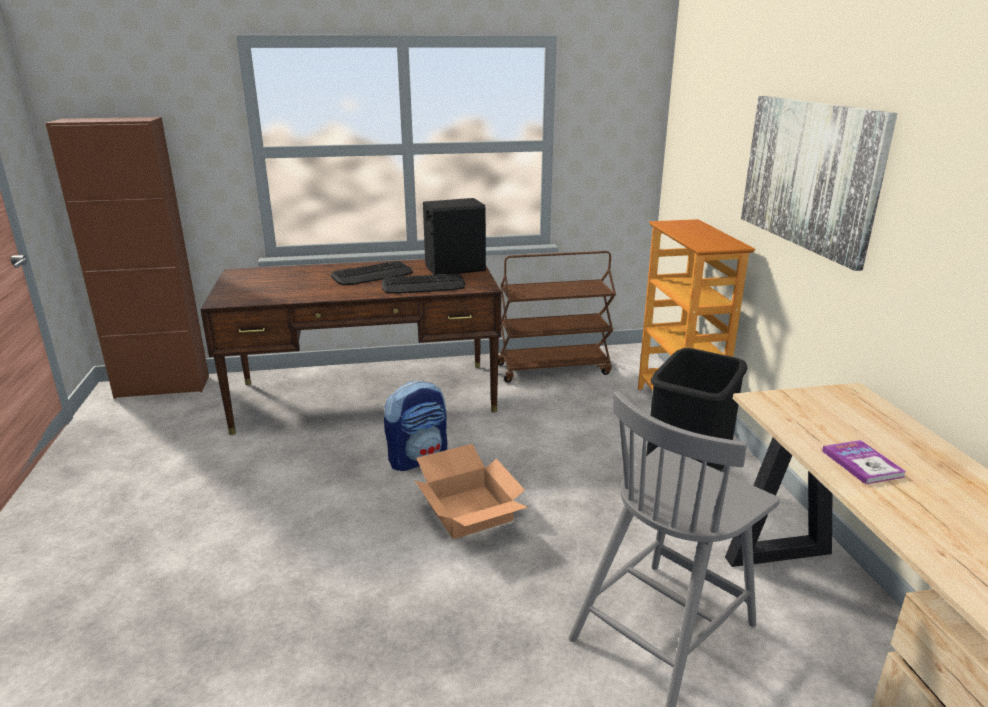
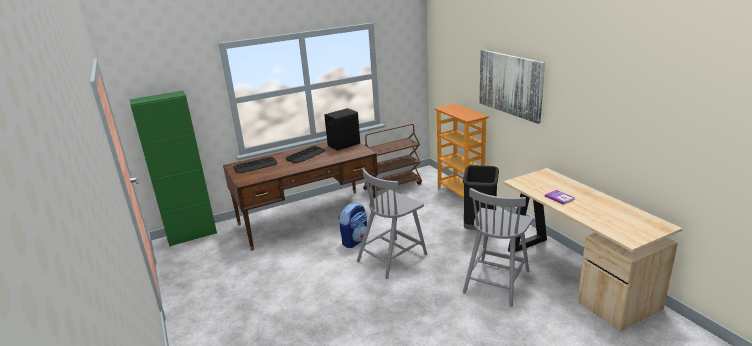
camera: 15 degrees left, 0 degrees up
brown cabinet [46,117,209,399] -> green cabinet [129,91,217,247]
keyboard [382,273,466,294] -> keyboard moved to [233,157,277,173]
cardboard box [415,444,528,539] -> grey chair [357,169,427,279]

